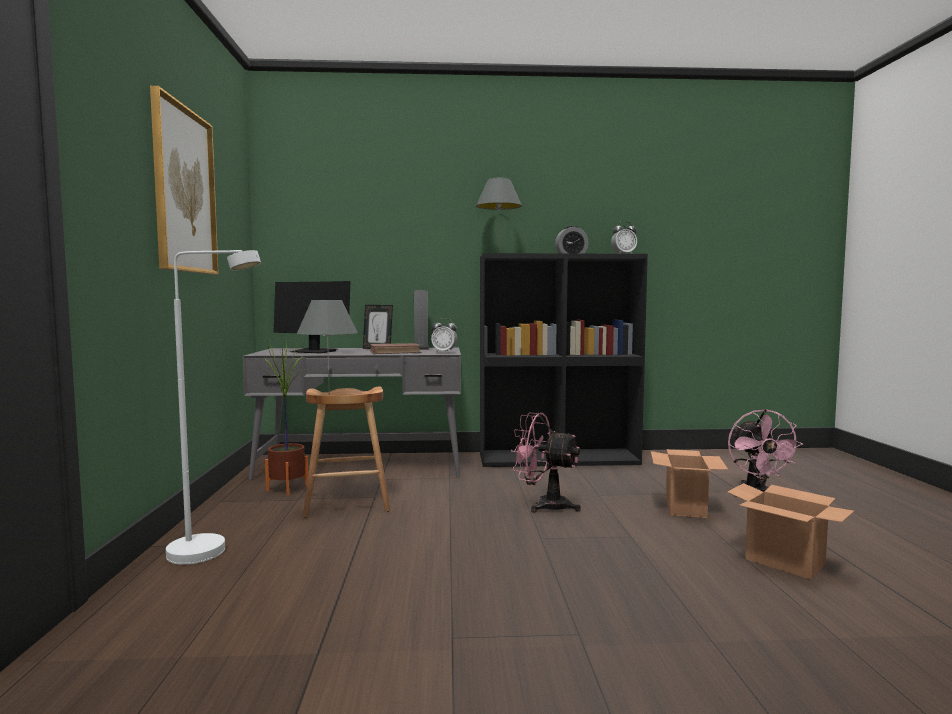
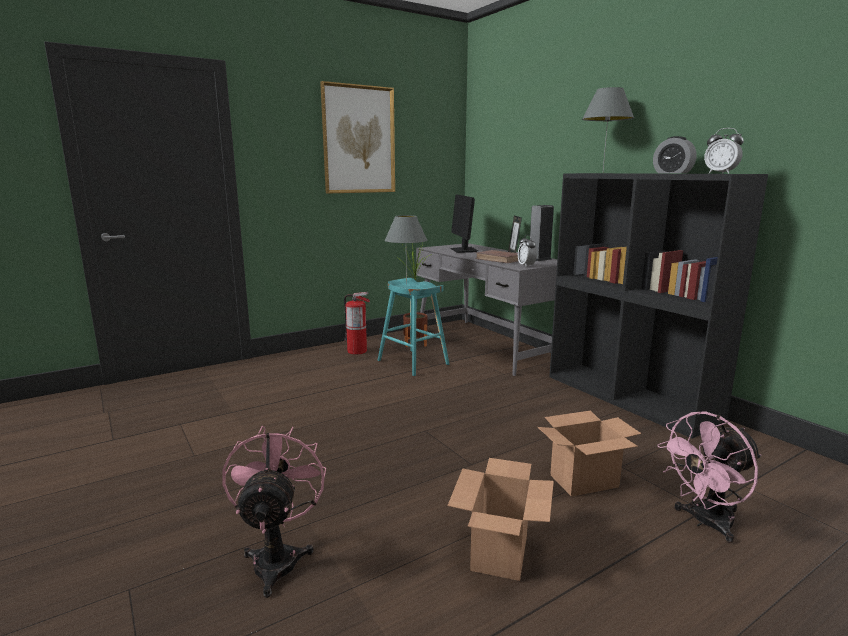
camera: 60 degrees right, 10 degrees up
white floor lamp [166,250,261,565] -> none
brown stool [303,386,390,518] -> turquoise stool [377,278,449,376]
pink fan [511,413,581,513] -> pink fan moved to [223,426,326,598]
none -> fire extinguisher [344,292,370,355]

